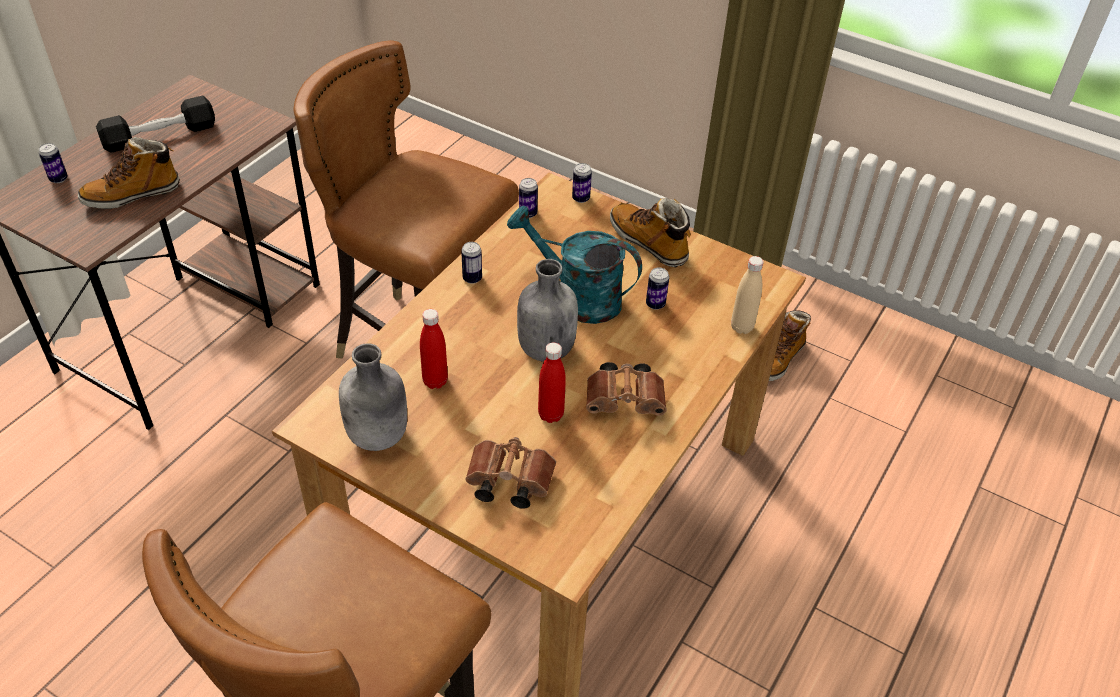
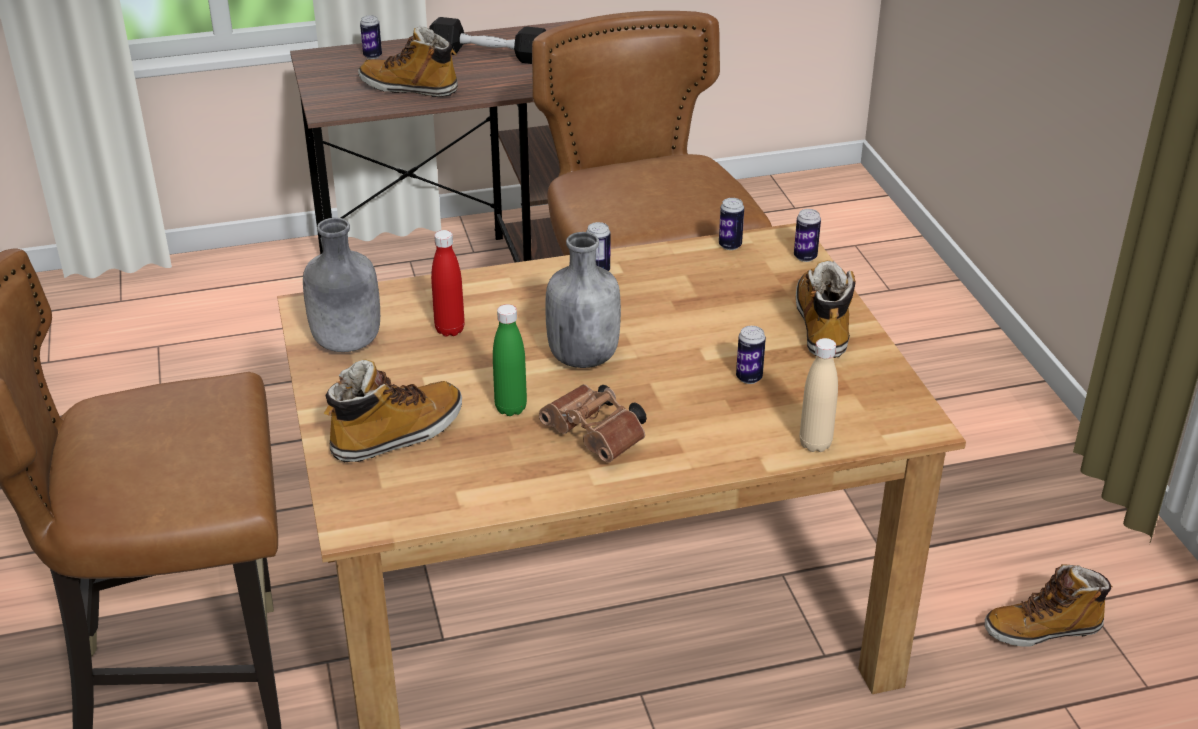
camera: 45 degrees right, 10 degrees down
brown binoculars [465,437,556,509] -> boot [323,359,462,462]
turquoise watering can [507,206,642,324] -> none
red bottle [538,343,566,423] -> green bottle [493,304,527,416]

